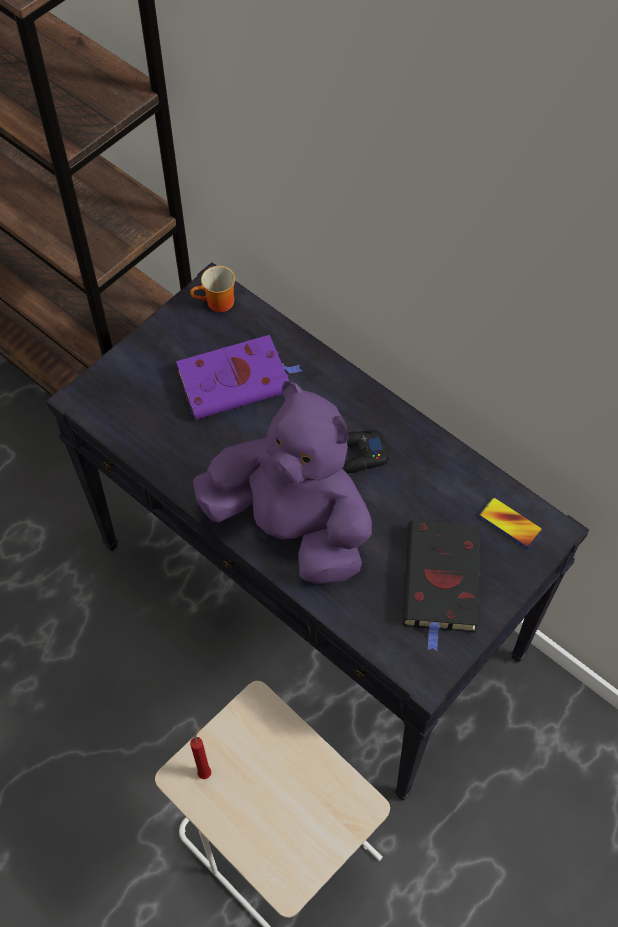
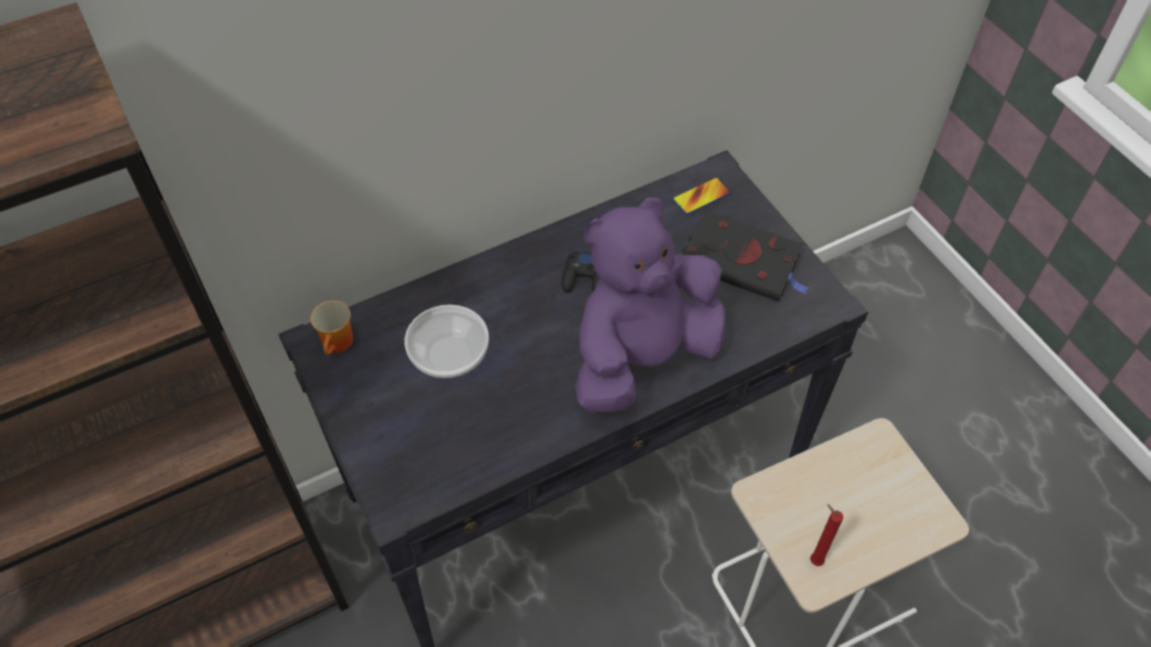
camera: 70 degrees left, 5 degrees down
purple book [176,335,302,420] -> bowl [405,305,489,378]

